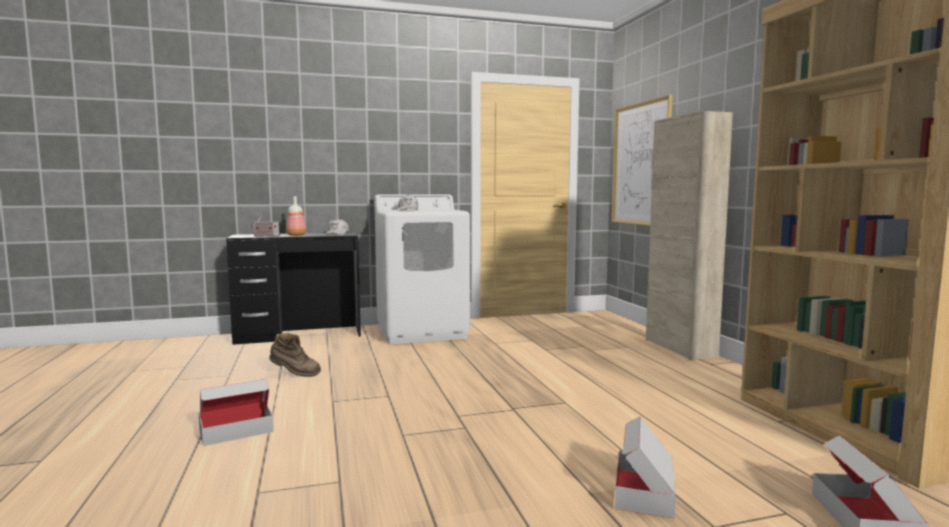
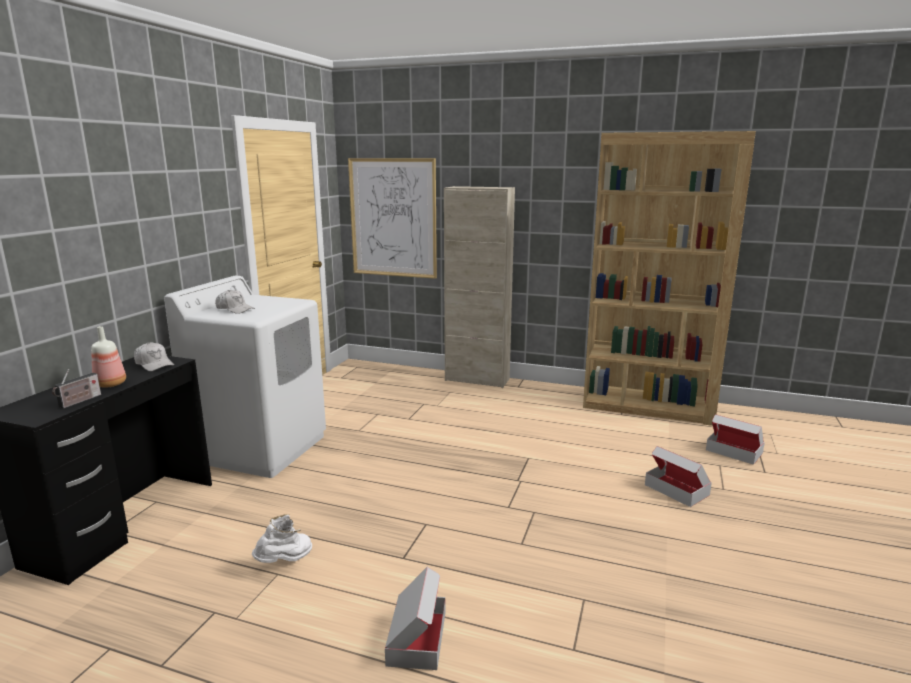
camera: 55 degrees left, 10 degrees up
brown boot [269,333,321,377] -> white boot [252,514,312,563]

